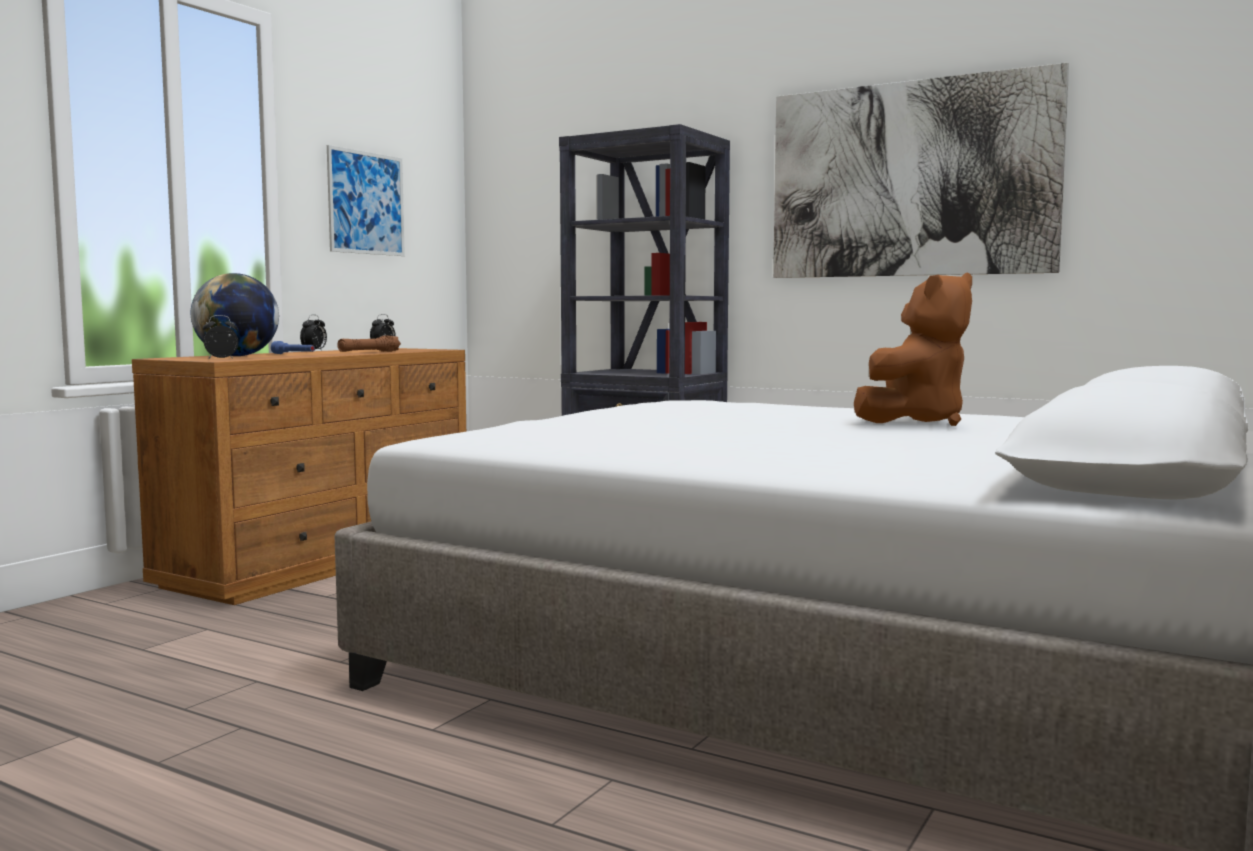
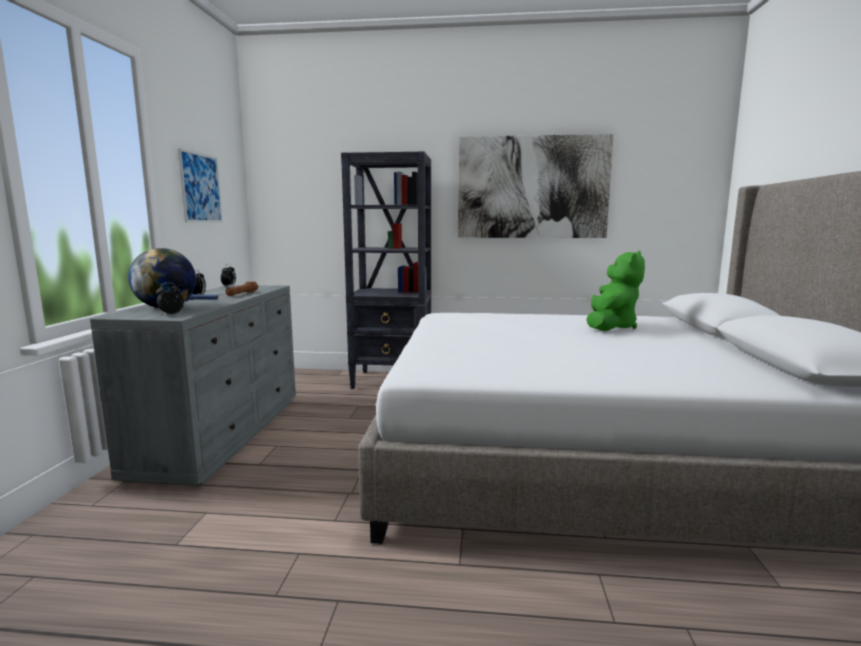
camera: 25 degrees left, 5 degrees up
brown dresser [132,348,466,605] -> grey dresser [90,285,296,486]
brown plush toy [854,272,972,426] -> green plush toy [586,250,645,331]

